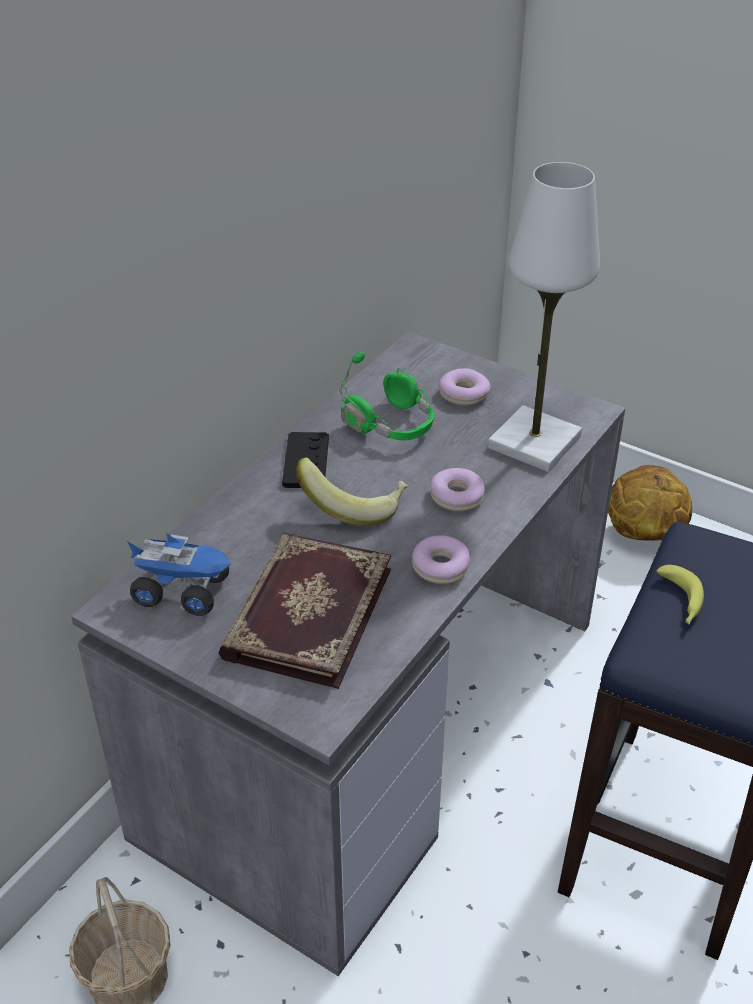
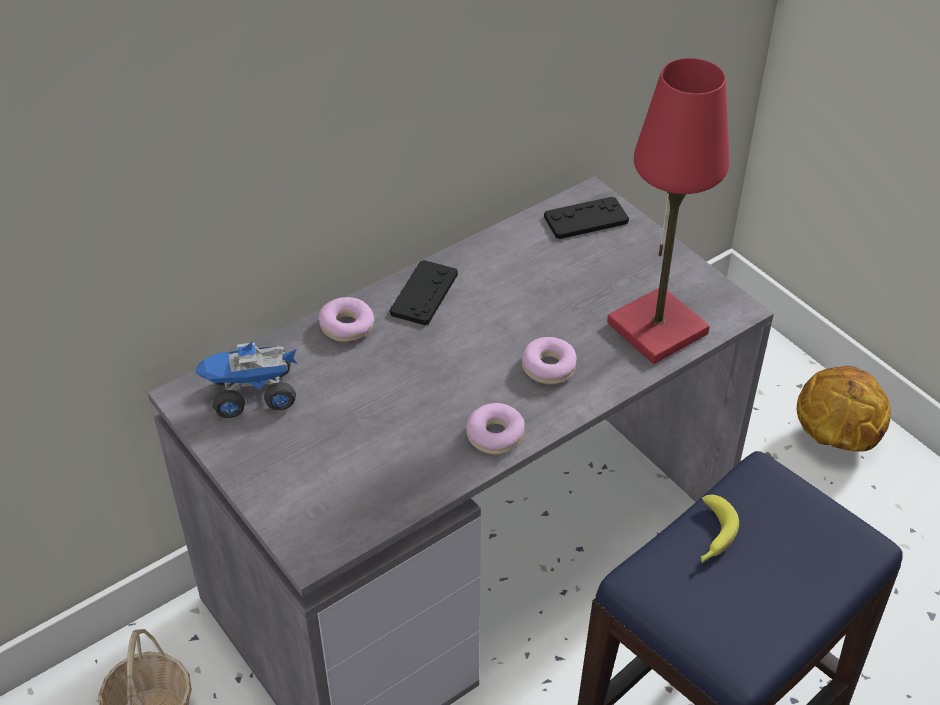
camera: 20 degrees right, 5 degrees up
toy truck [127,533,231,616] -> toy truck turned 135 degrees clockwise [195,342,298,418]
book [219,533,391,689] -> none
banana [296,457,408,526] -> none
green headphones [339,352,434,441] -> none
donut [439,368,491,406] -> donut moved to [319,297,374,342]
white table lamp [488,162,600,472] -> red table lamp [607,58,729,364]
none -> black game controller [544,196,629,239]

